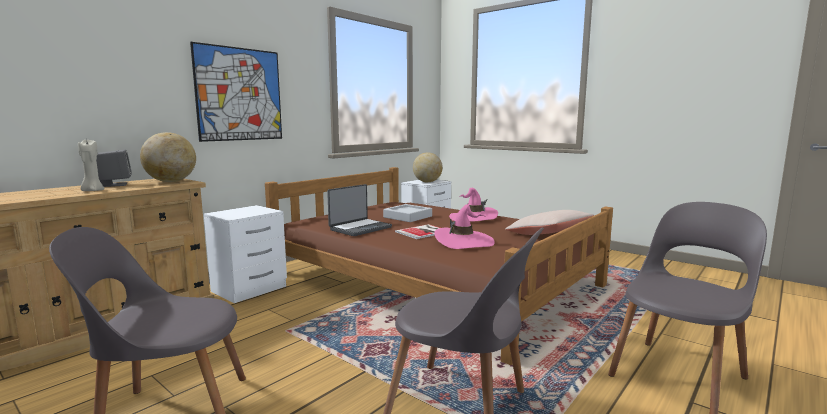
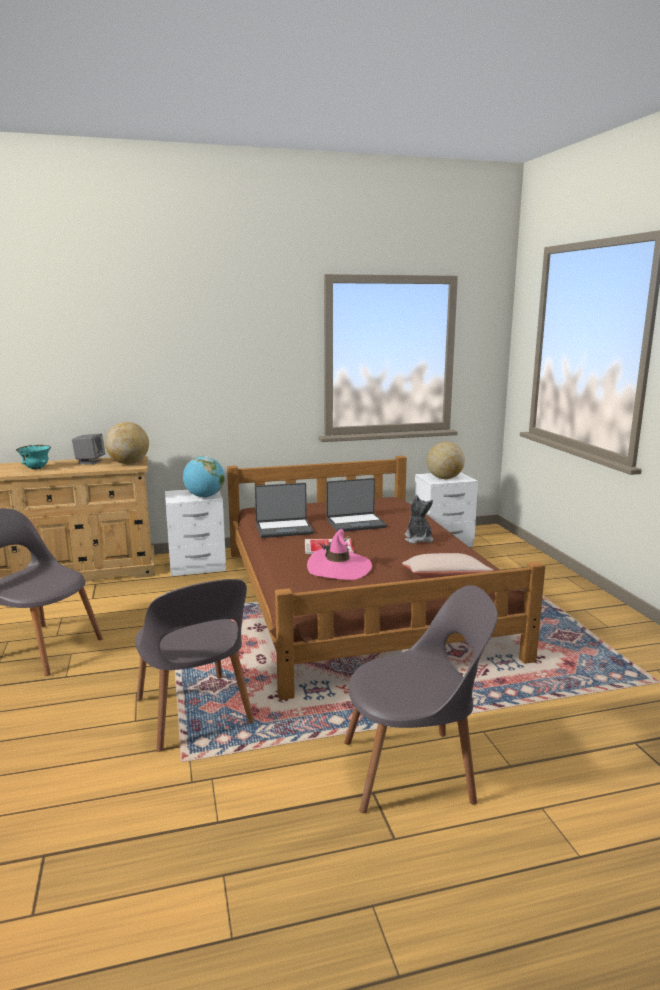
camera: 35 degrees right, 5 degrees up
beige candle [78,138,104,191] -> none
picture [190,42,282,142] -> none
grey tray [383,204,432,222] -> laptop [326,478,387,532]
pink hat [449,188,498,221] -> plush toy [405,495,433,544]
none -> turquoise bowl [16,445,51,469]
none -> globe [183,456,225,498]

